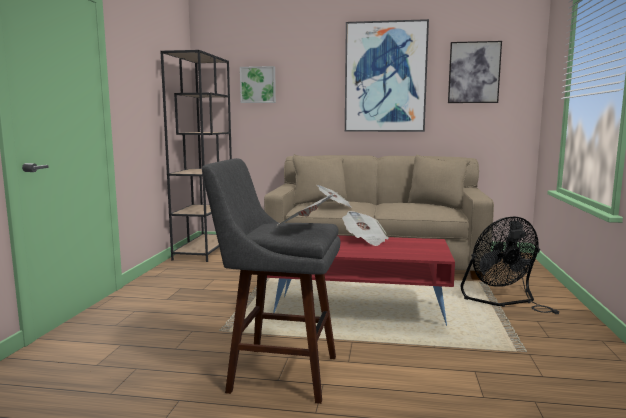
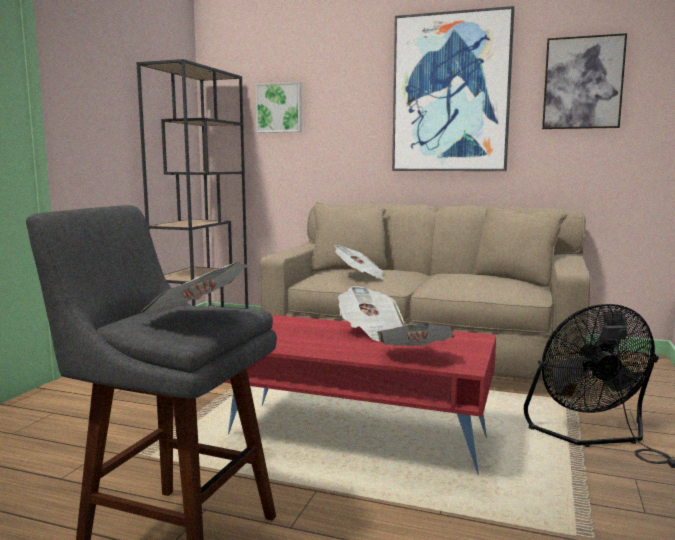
camera: 10 degrees right, 0 degrees up
none -> newspaper [377,323,454,346]

